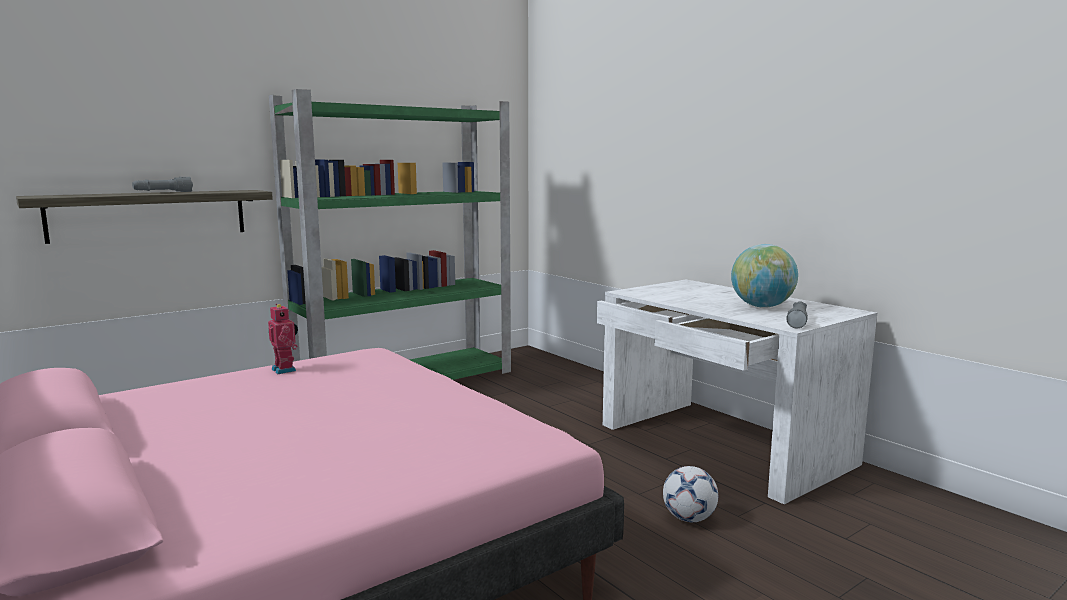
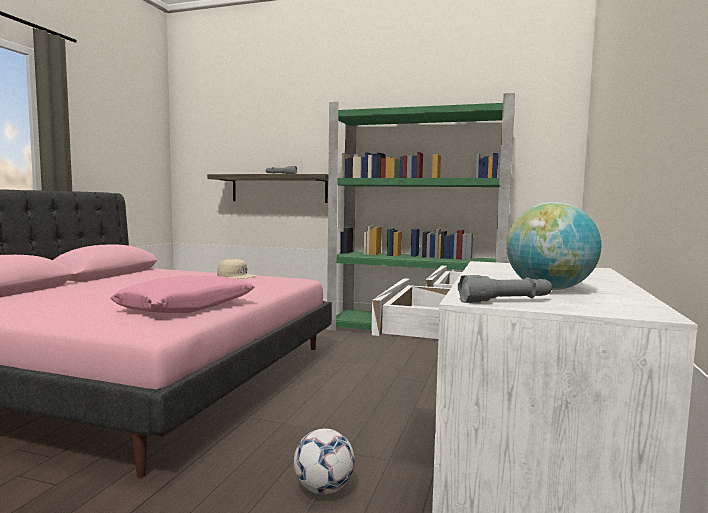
camera: 55 degrees right, 5 degrees down
toy robot [268,304,298,374] -> beige cap [217,259,256,279]
none -> pink pillow [110,275,254,313]

